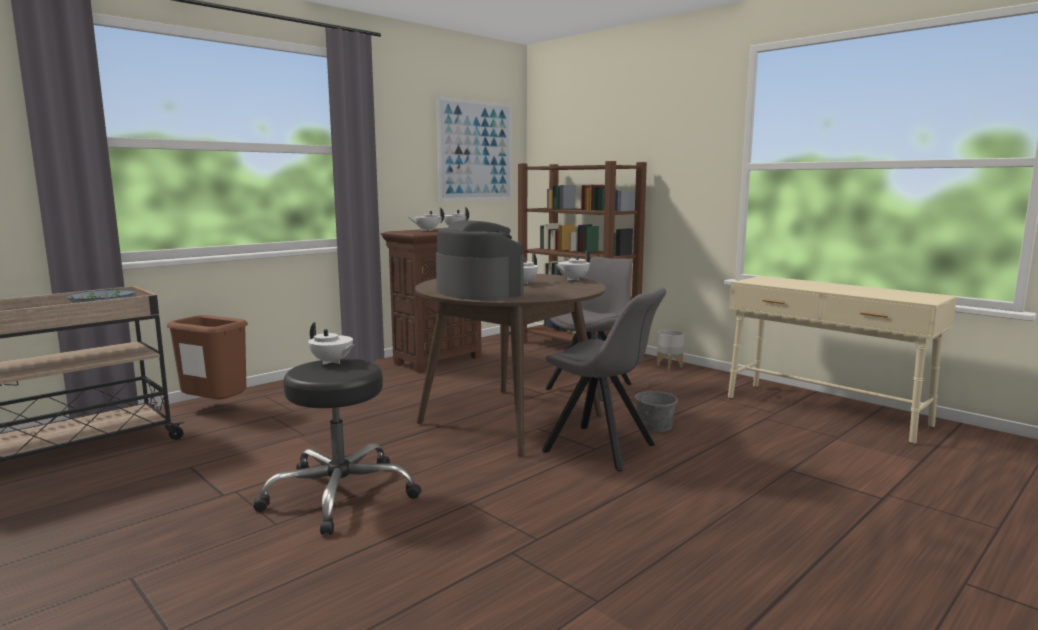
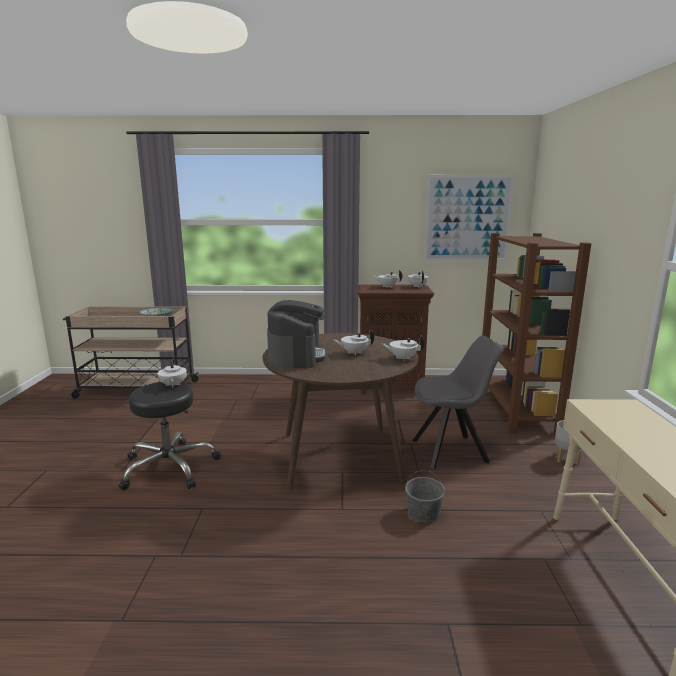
camera: 45 degrees right, 5 degrees up
brown trash can [167,315,248,410] -> none
grey chair [542,287,666,471] -> none

